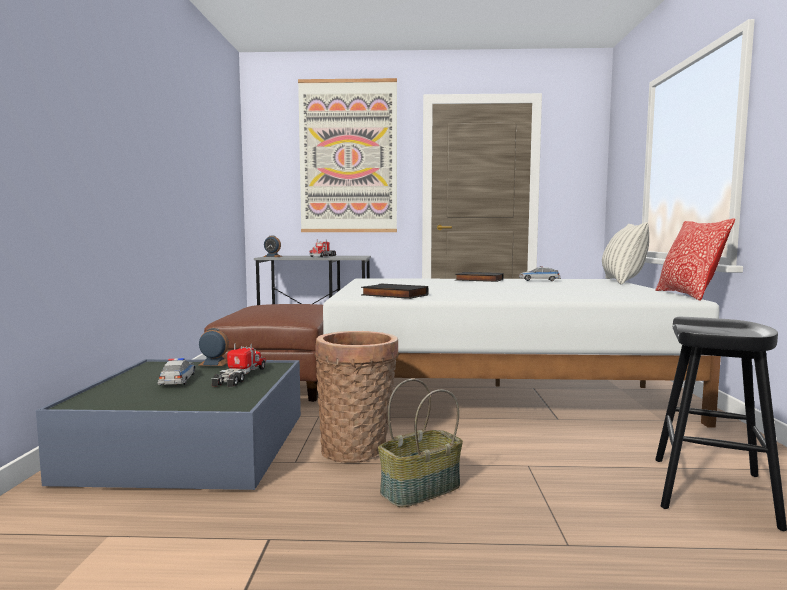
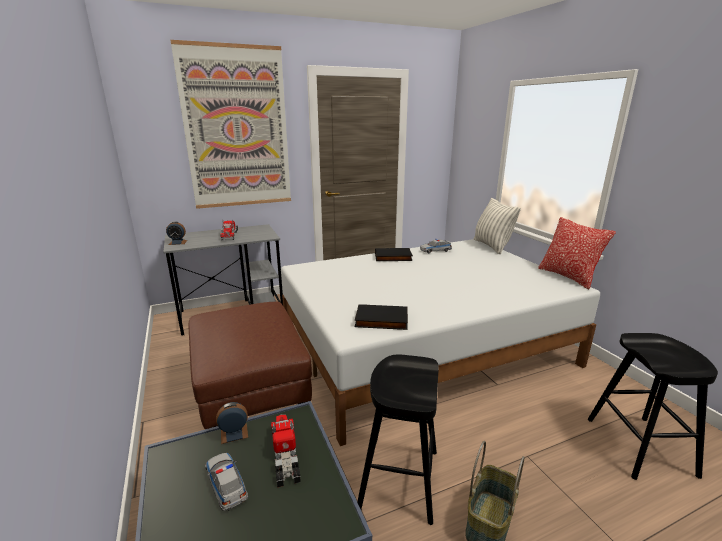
camera: 25 degrees left, 15 degrees up
basket [315,331,399,463] -> black stool [357,355,439,525]

